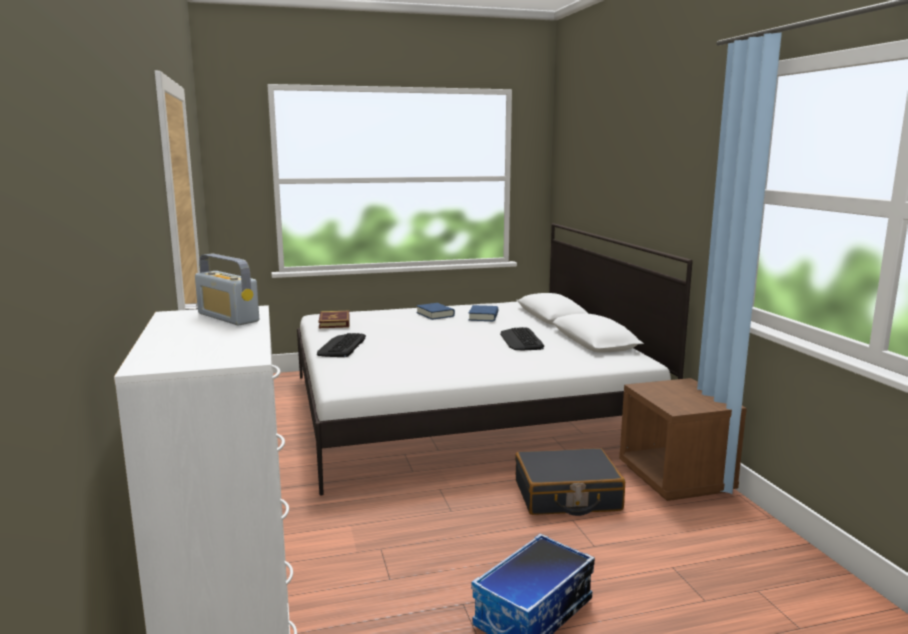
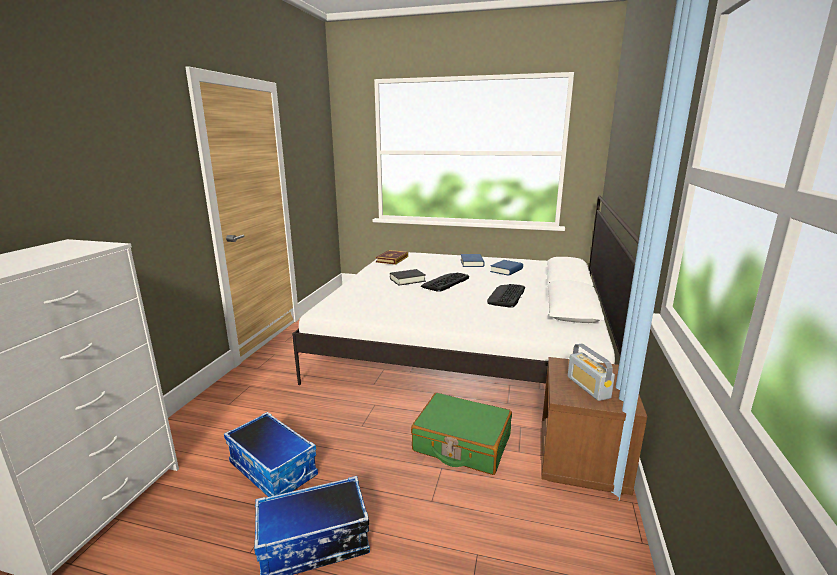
camera: 30 degrees right, 5 degrees up
radio [195,254,259,325] -> radio moved to [568,343,615,401]
keyboard [317,333,366,357] -> keyboard moved to [421,273,469,292]
black suitcase [515,448,625,516] -> green suitcase [411,393,512,475]
none -> storage box [224,412,318,497]
none -> black book [390,269,426,286]

